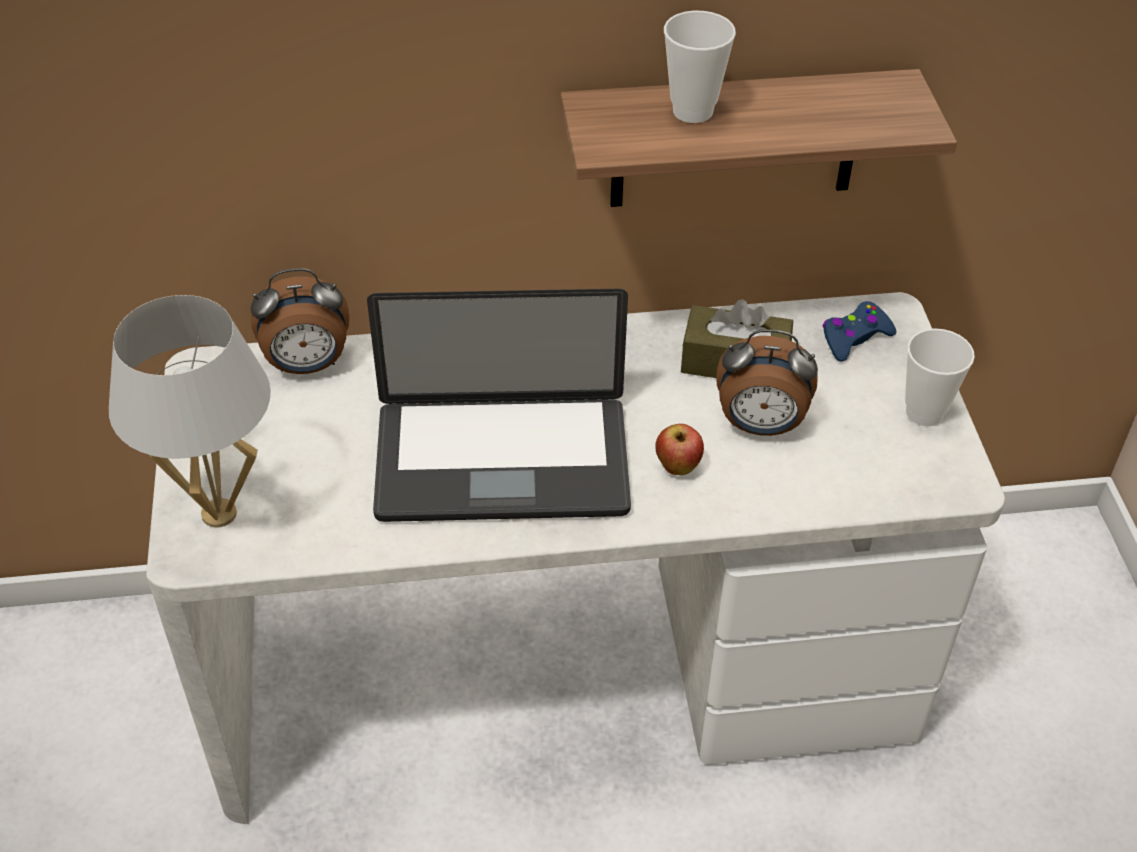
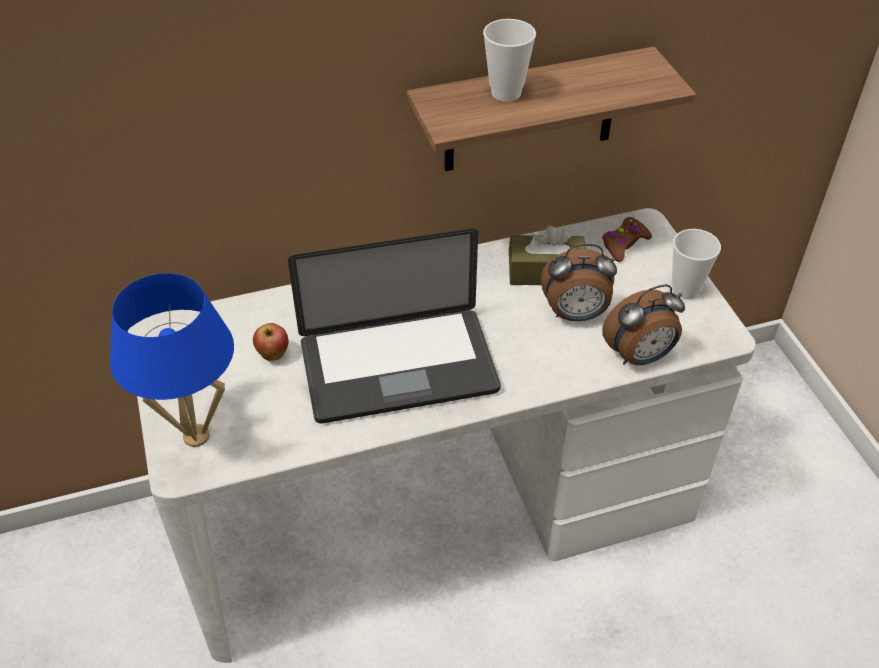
camera: 10 degrees left, 0 degrees up
white table lamp [109,295,271,528] -> blue table lamp [110,273,234,447]
alarm clock [250,268,349,374] -> alarm clock moved to [602,284,685,365]
apple [655,424,704,475] -> apple moved to [253,323,288,361]
blue game controller [823,301,896,362] -> brown game controller [602,217,652,262]

